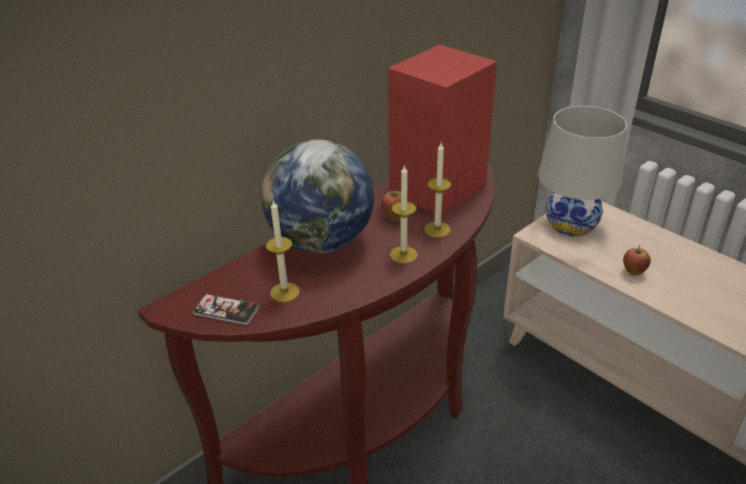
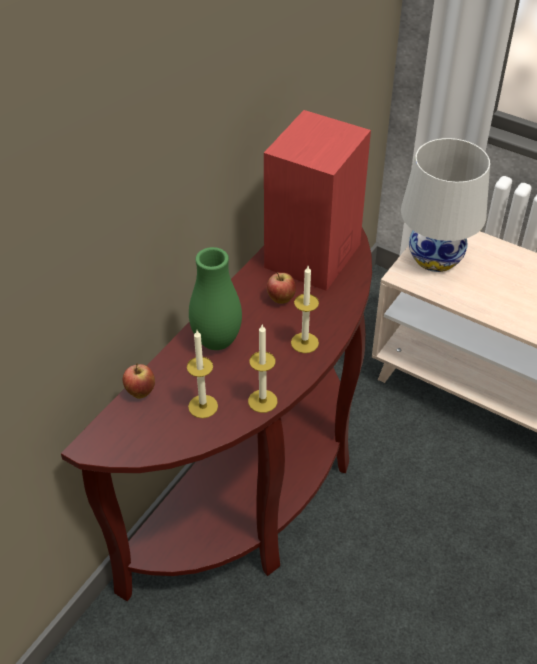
camera: 15 degrees left, 10 degrees up
phone [193,294,259,325] -> none
globe [261,139,374,253] -> green vase [189,247,242,350]
candle [424,143,451,238] -> candle moved to [248,325,277,413]
apple [623,245,651,276] -> apple moved to [123,363,155,399]

